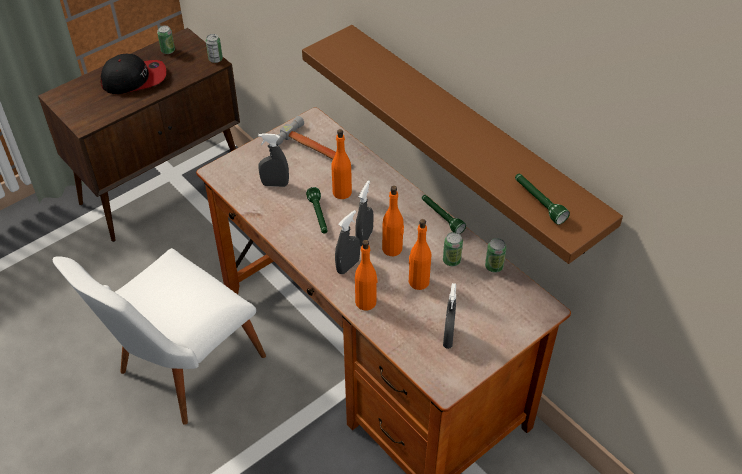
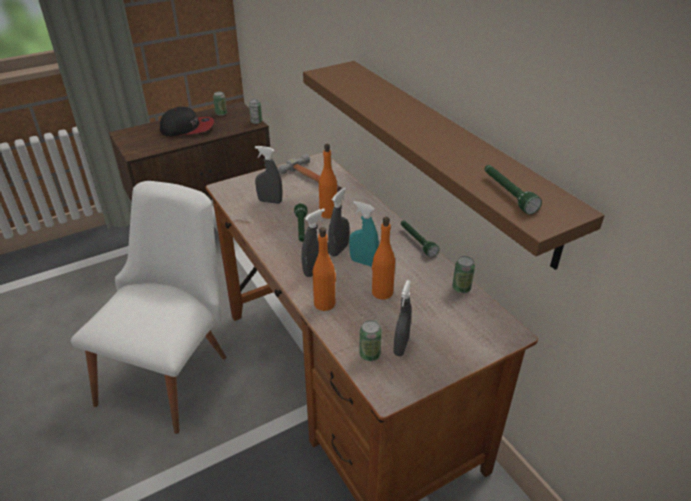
camera: 10 degrees right, 10 degrees down
white chair [53,248,266,425] -> white chair turned 150 degrees clockwise [71,181,226,434]
orange bottle [382,186,404,256] -> turquoise spray bottle [349,201,379,267]
can [443,232,463,266] -> can moved to [359,320,382,361]

